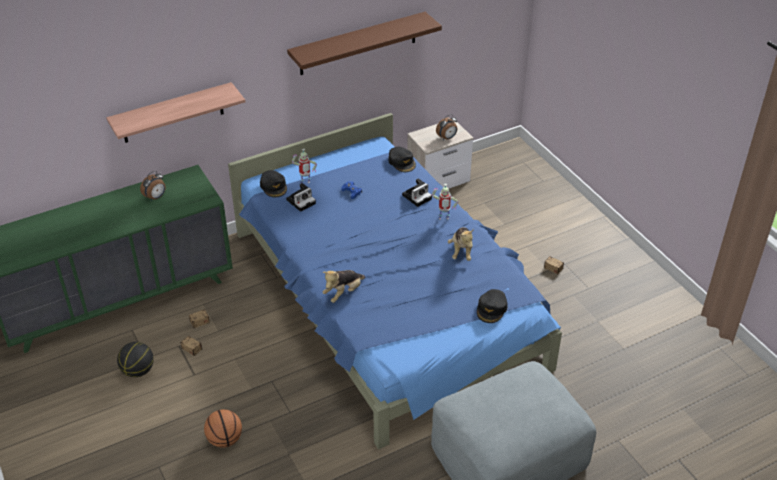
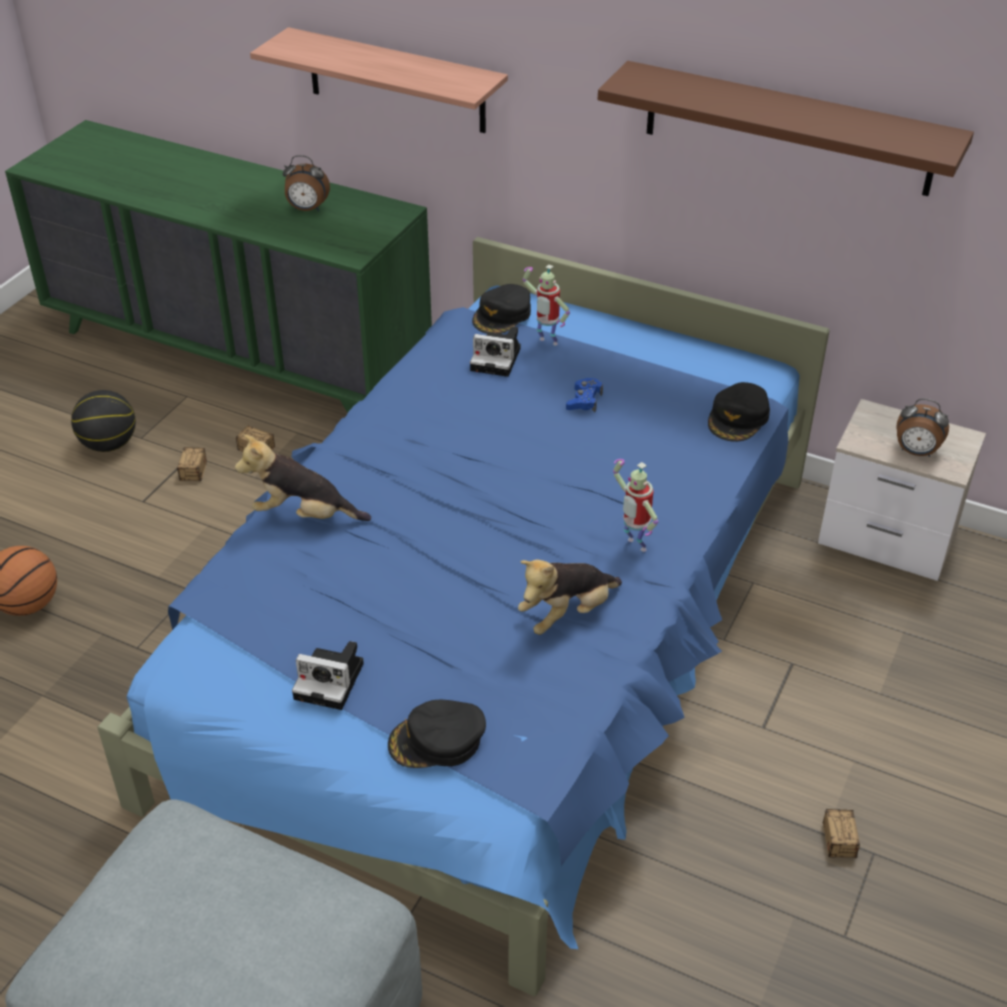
camera: 55 degrees right, 0 degrees up
camera [402,178,432,207] -> camera moved to [292,641,364,710]

